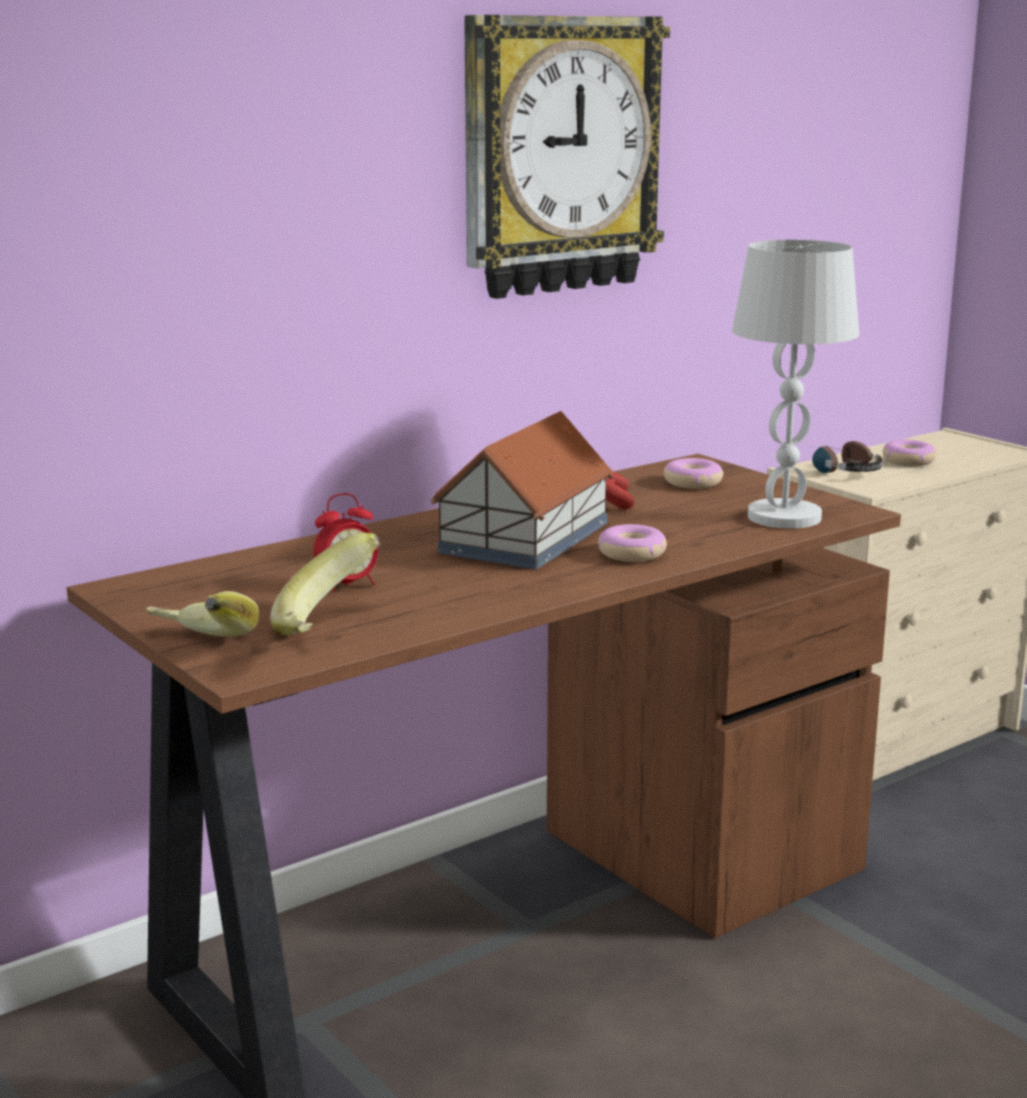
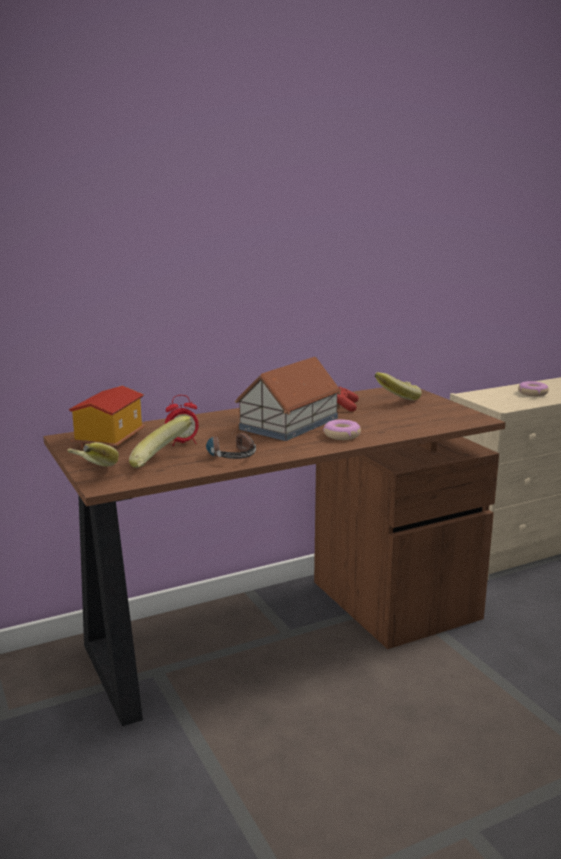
camera: 10 degrees right, 0 degrees up
wall clock [464,15,670,299] -> none
donut [664,458,724,489] -> banana [375,372,422,400]
white table lamp [732,240,859,529] -> none
headphones [812,441,883,473] -> headphones moved to [206,433,256,459]
none -> toy house [69,386,145,448]

